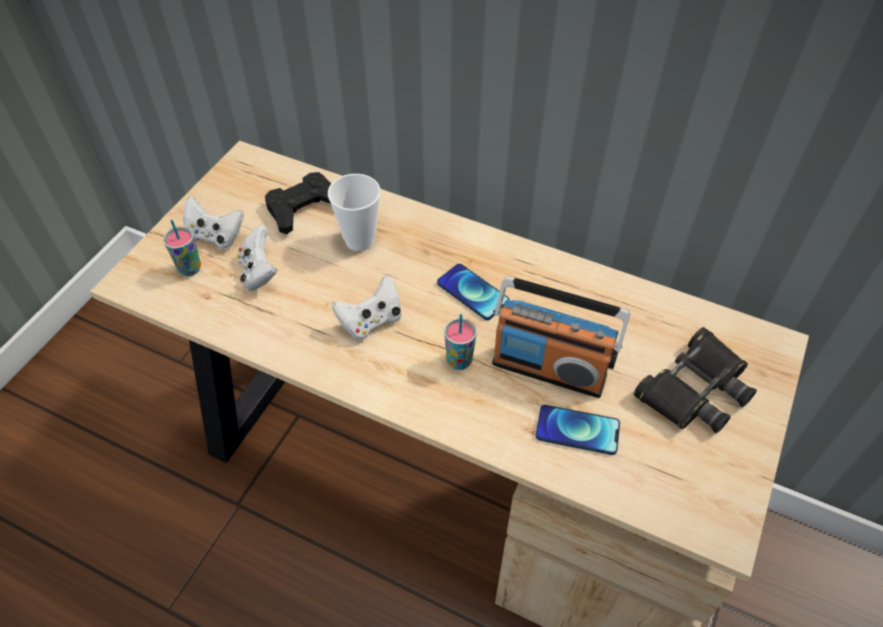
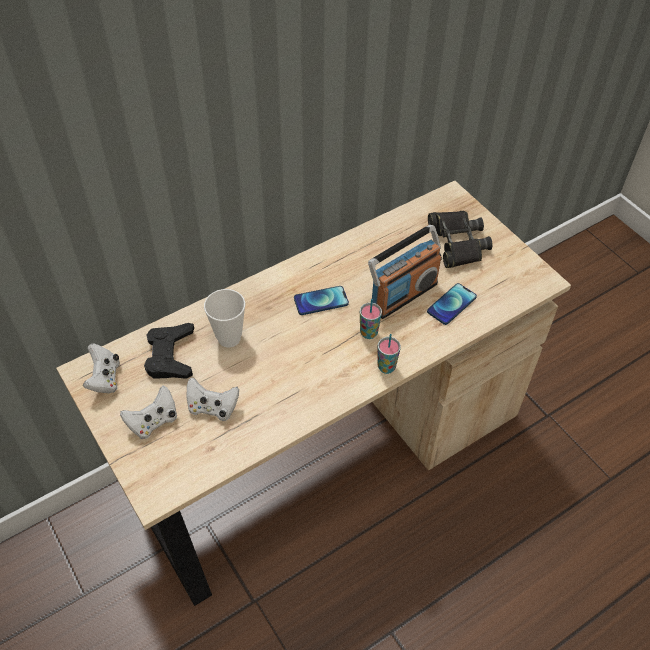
camera: 60 degrees left, 0 degrees up
cup [163,220,201,276] -> cup moved to [378,334,401,374]
white game controller [332,275,402,340] -> white game controller moved to [83,343,120,393]

